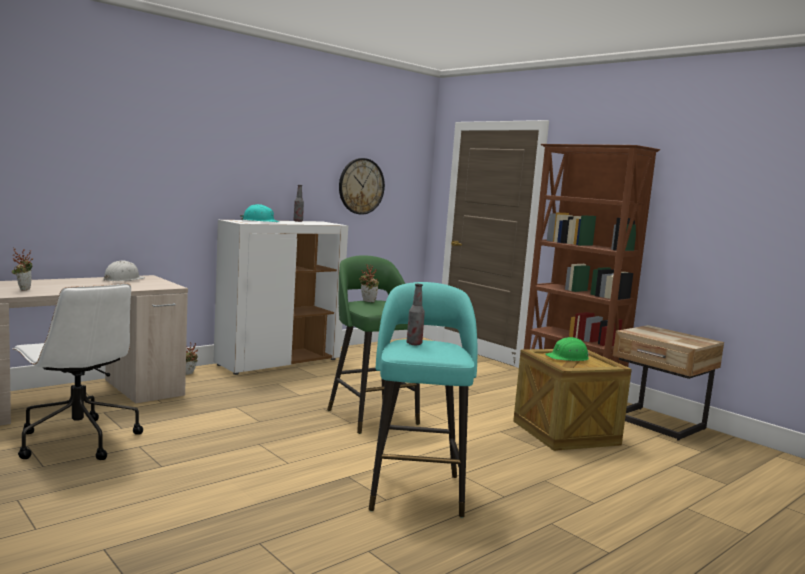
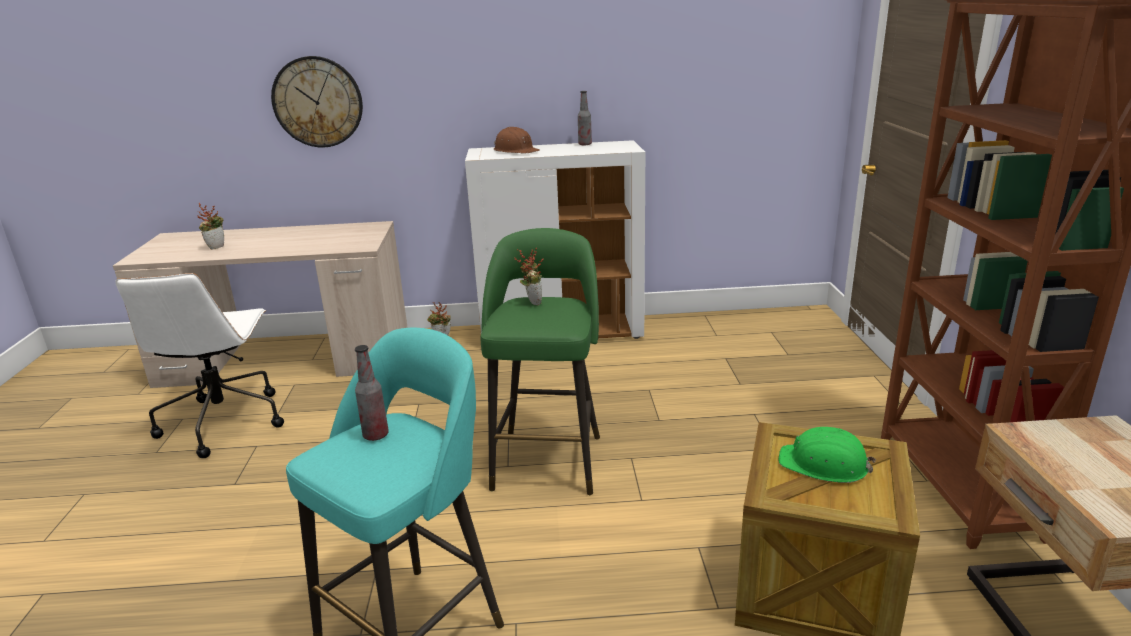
camera: 40 degrees right, 15 degrees up
white hard hat [103,261,146,281] -> none
turquoise hard hat [240,204,280,222] -> brown hard hat [494,127,540,154]
wall clock [339,158,385,215] -> wall clock moved to [271,56,363,147]

